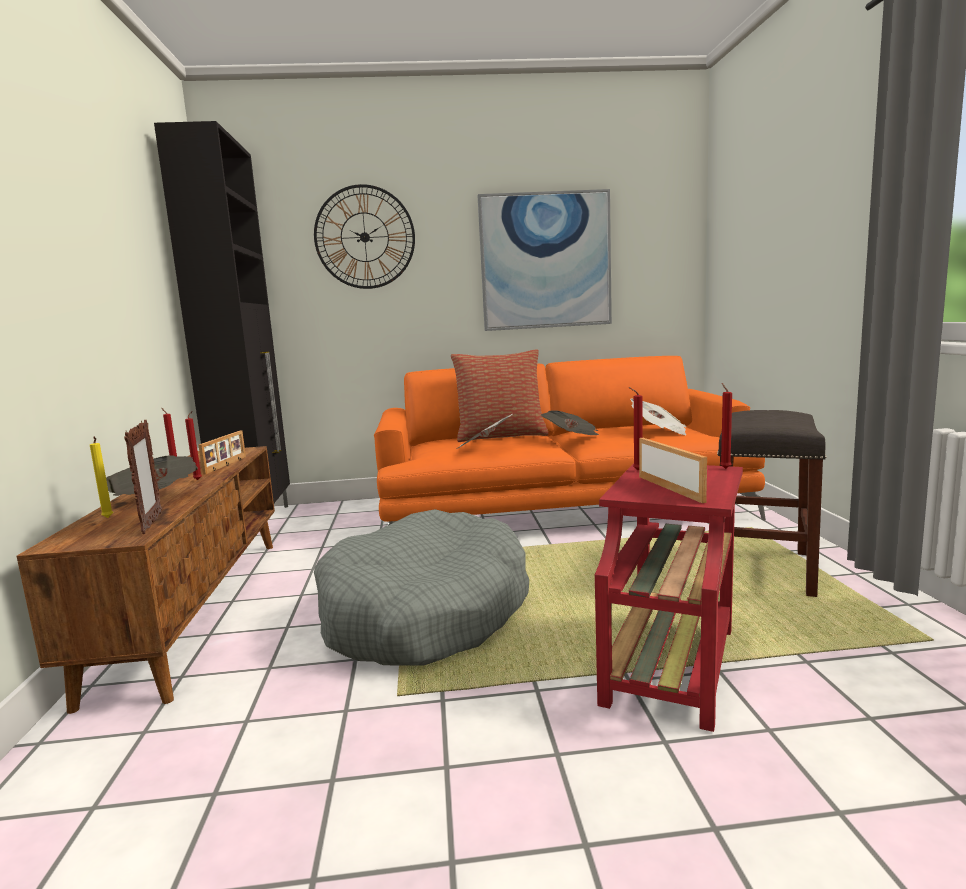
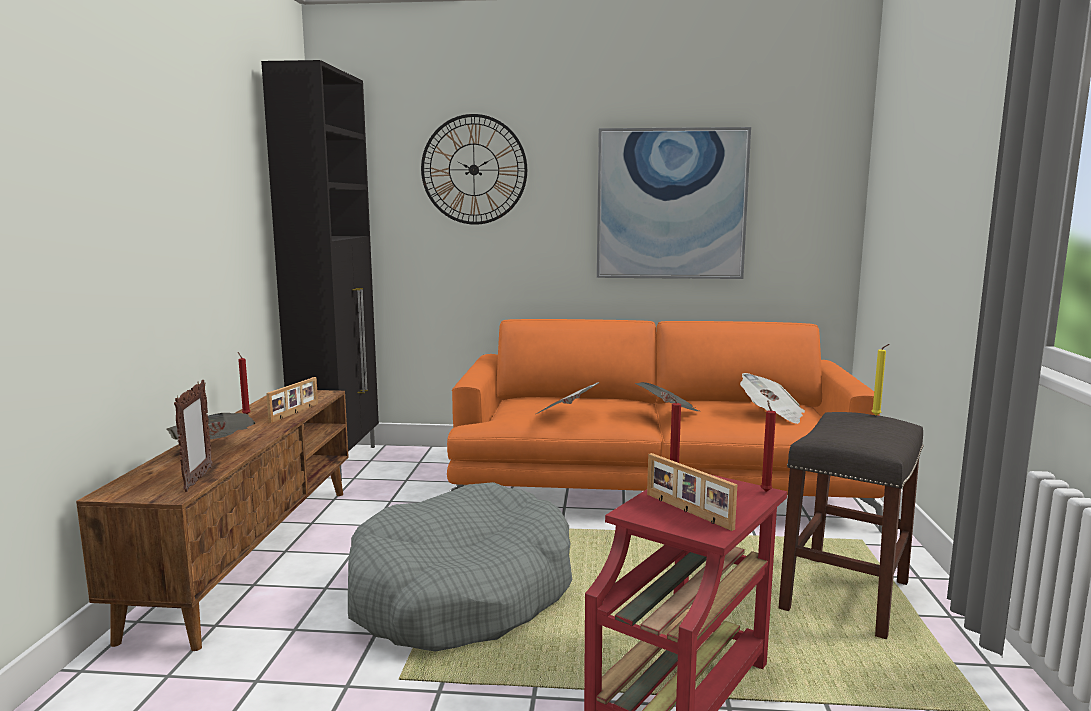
camera: 10 degrees right, 0 degrees up
yellow candle [90,436,113,518] -> yellow candle moved to [872,344,890,415]
red candle [185,411,202,480] -> none
pillow [451,349,549,442] -> none
picture frame [639,438,707,503] -> picture frame turned 150 degrees clockwise [647,453,737,531]

